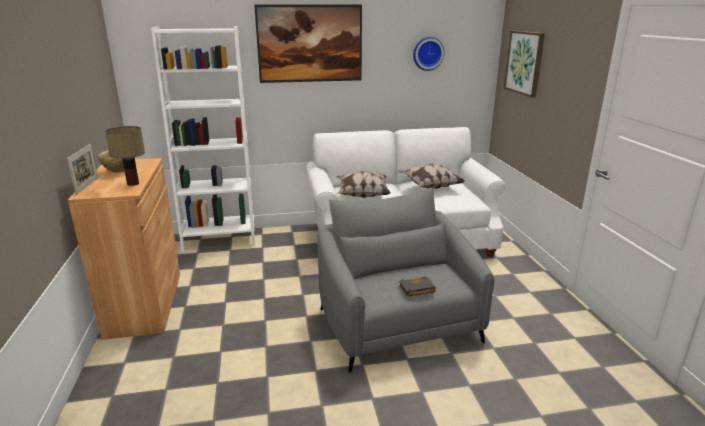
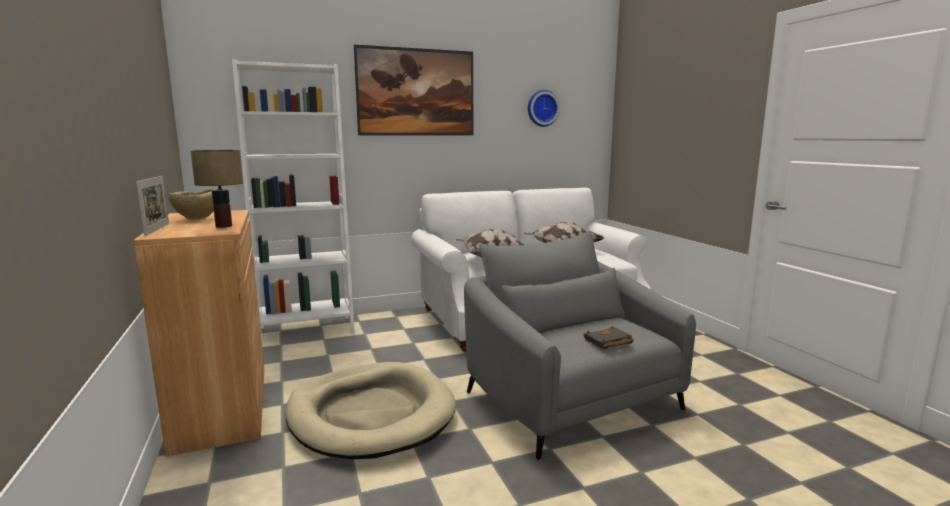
camera: 10 degrees left, 10 degrees down
picture [504,31,545,98] -> none
none -> beige dog bed [285,362,456,460]

